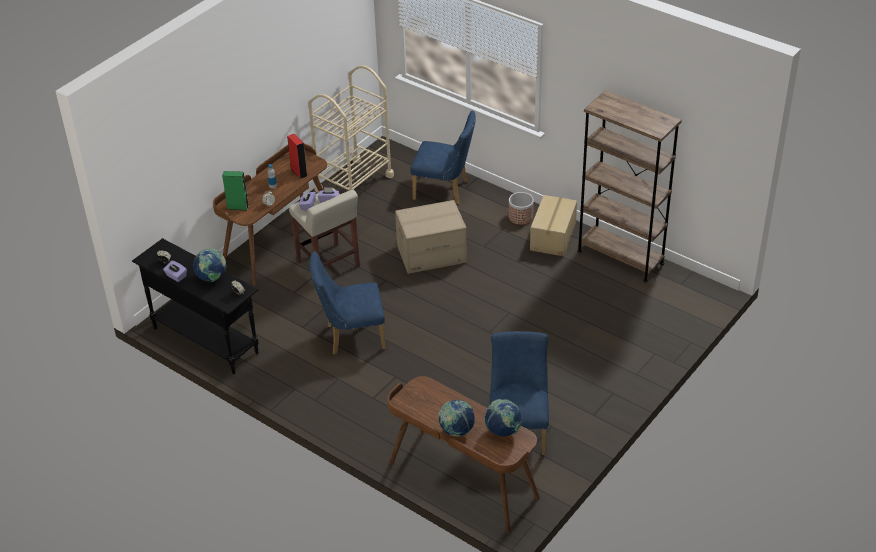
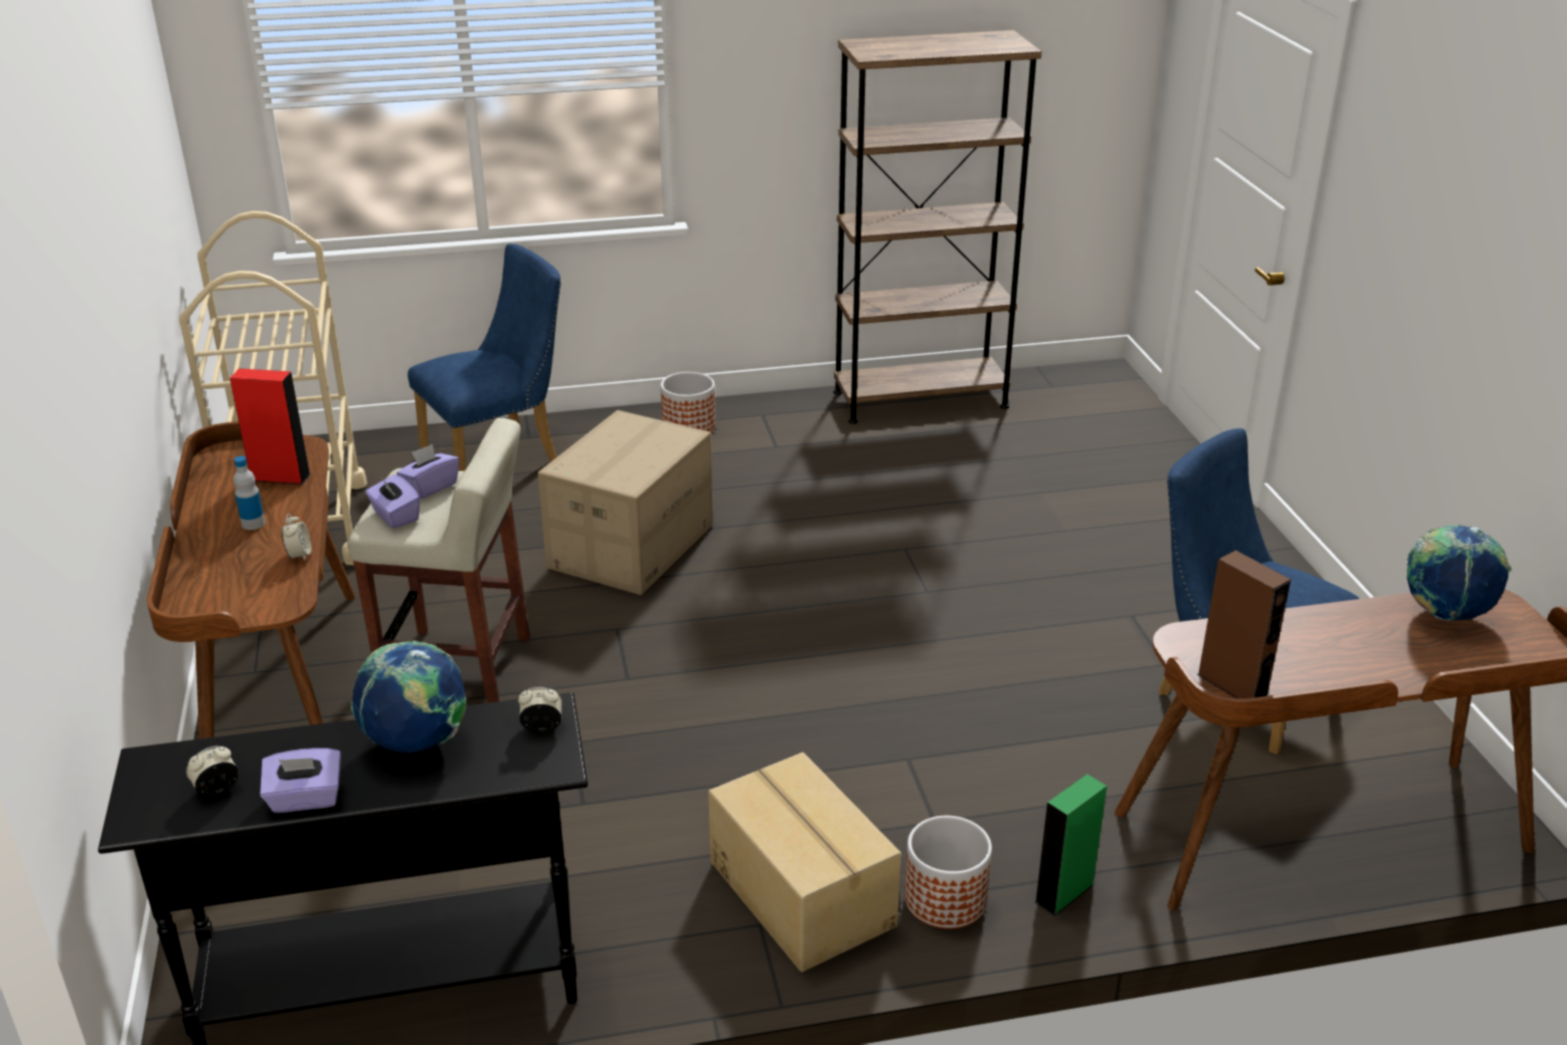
camera: 50 degrees left, 10 degrees down
green speaker [222,171,249,210] -> green speaker moved to [1035,774,1107,916]
blue chair [310,251,386,355] -> none
globe [438,400,475,437] -> none
cardboard box [530,195,577,256] -> cardboard box moved to [708,752,902,972]
none -> planter [905,816,992,929]
none -> brown speaker [1197,550,1291,699]

